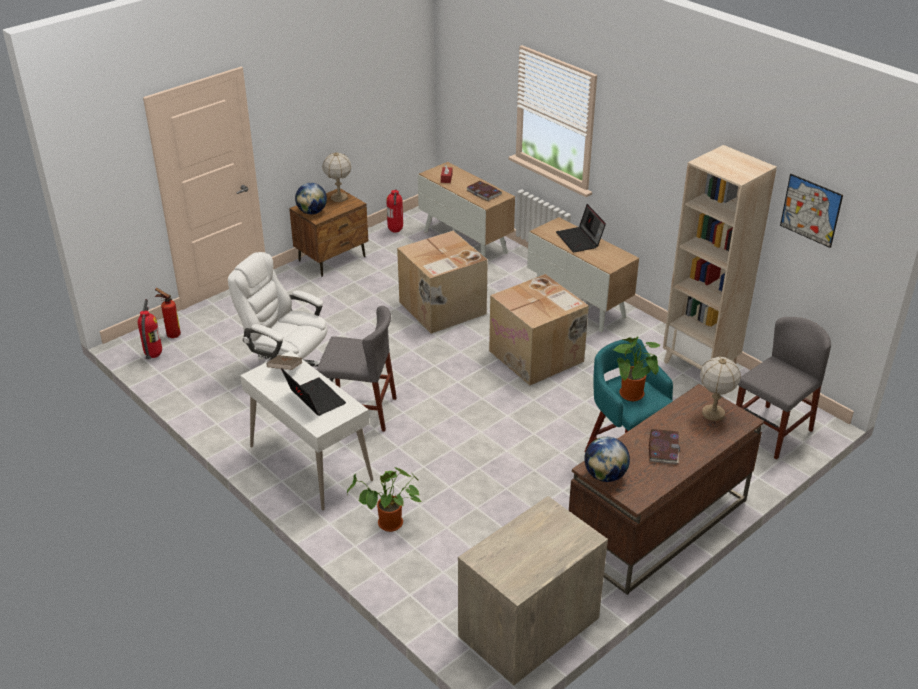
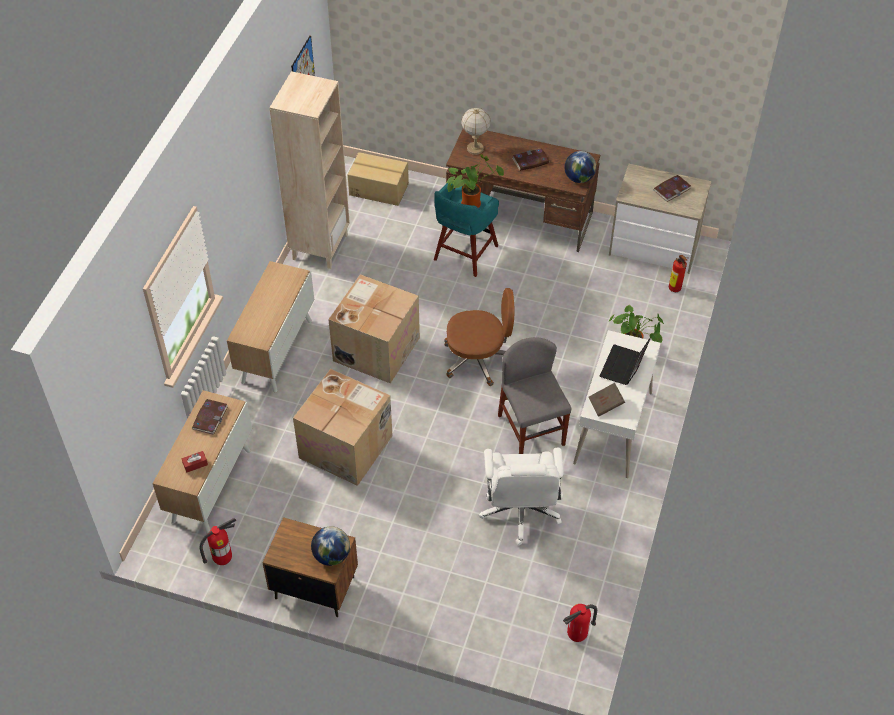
camera: 120 degrees left, 15 degrees up
fire extinguisher [155,288,181,338] -> fire extinguisher moved to [669,255,687,292]
table lamp [322,152,351,202] -> none
laptop [556,204,606,252] -> none
grey chair [736,317,831,459] -> cardboard box [348,152,409,206]
none -> brown office chair [444,288,514,386]
none -> book [654,175,691,202]

